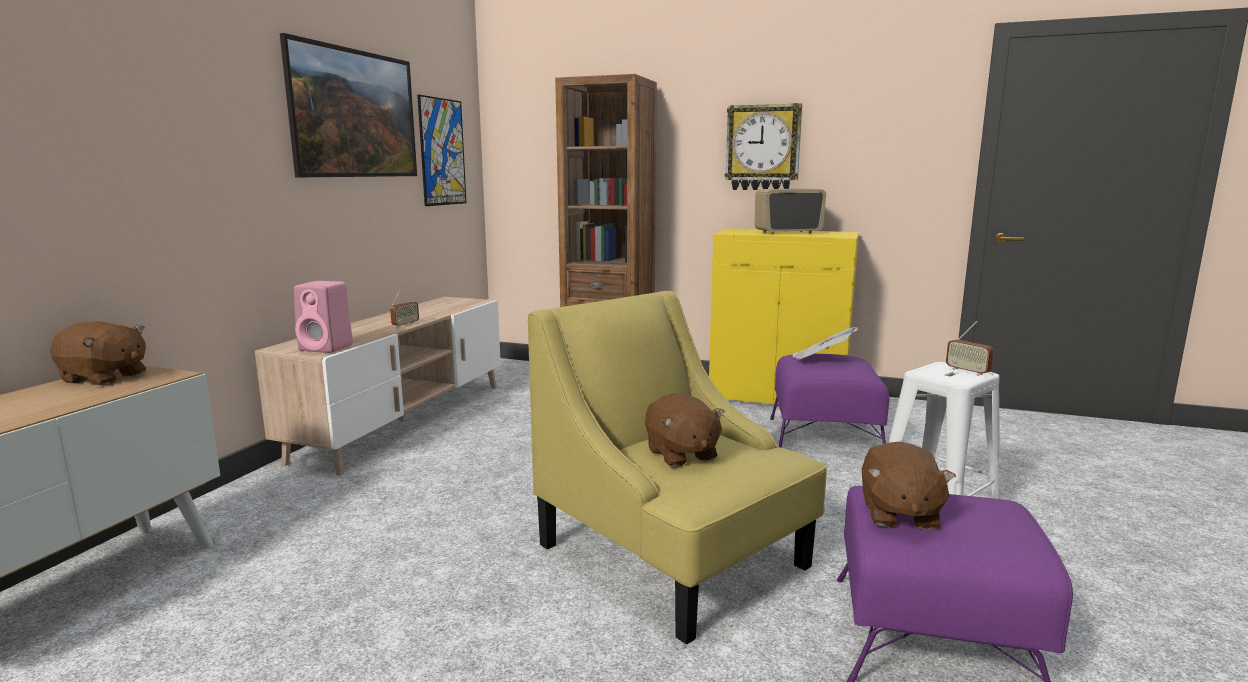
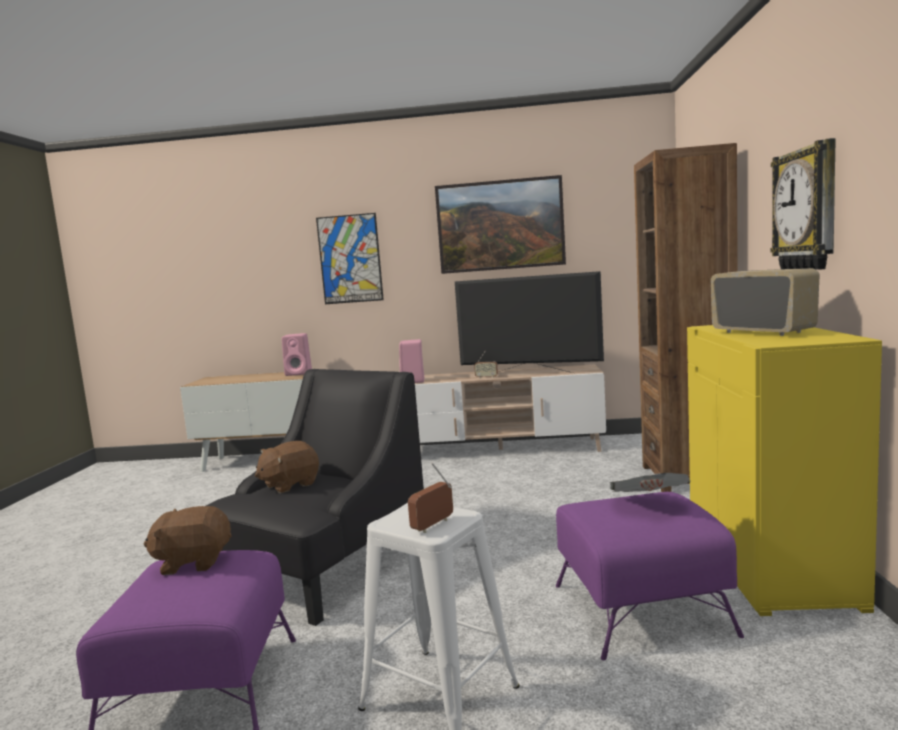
camera: 75 degrees right, 5 degrees down
brown plush toy [50,322,146,385] -> pink speaker [282,333,312,376]
picture [417,95,466,206] -> picture moved to [316,213,384,304]
yellow armchair [528,291,827,645] -> black armchair [206,369,424,626]
none -> television [455,271,604,373]

